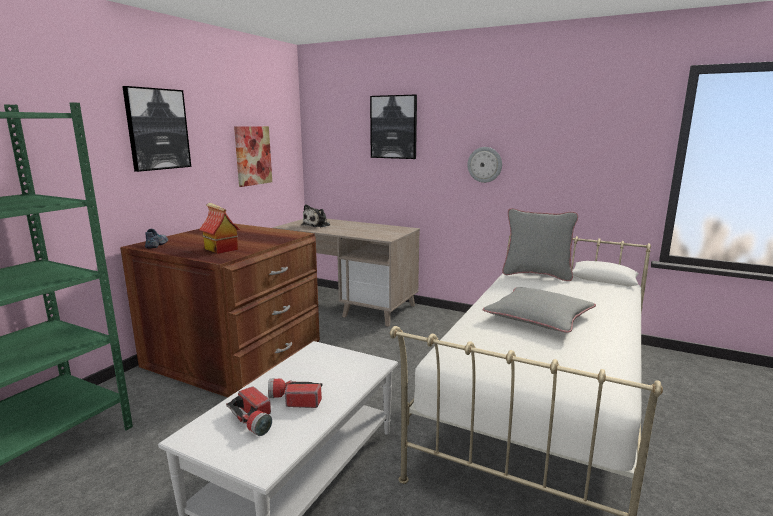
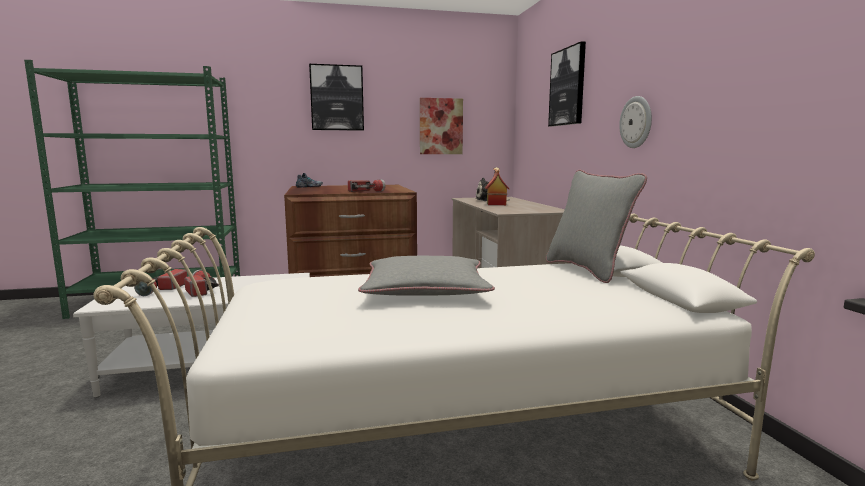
camera: 50 degrees right, 5 degrees down
toy house [199,203,240,254] -> toy house moved to [485,167,509,205]
none -> flashlight [348,179,386,192]

